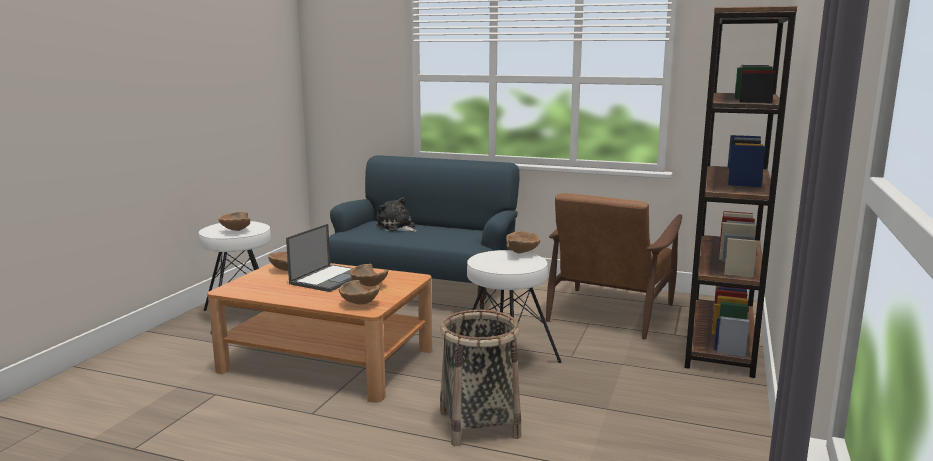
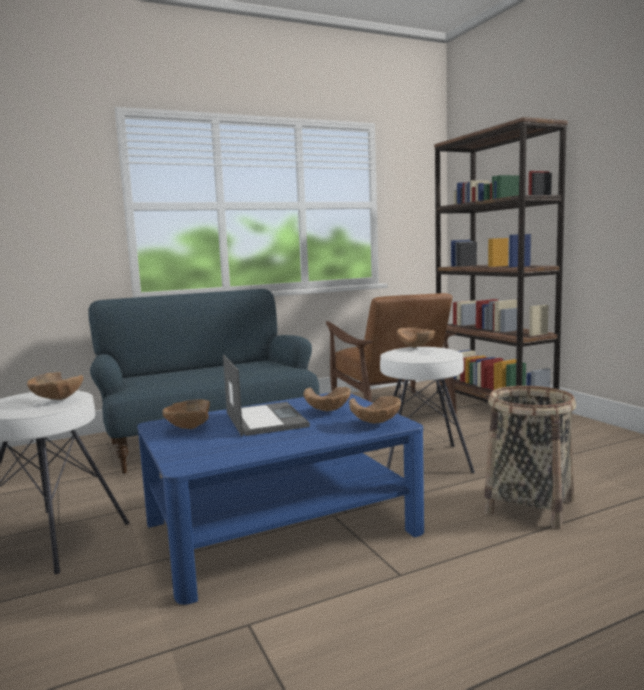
camera: 45 degrees left, 5 degrees down
brown coffee table [208,263,432,403] -> blue coffee table [137,393,424,605]
plush toy [377,197,417,232] -> none

